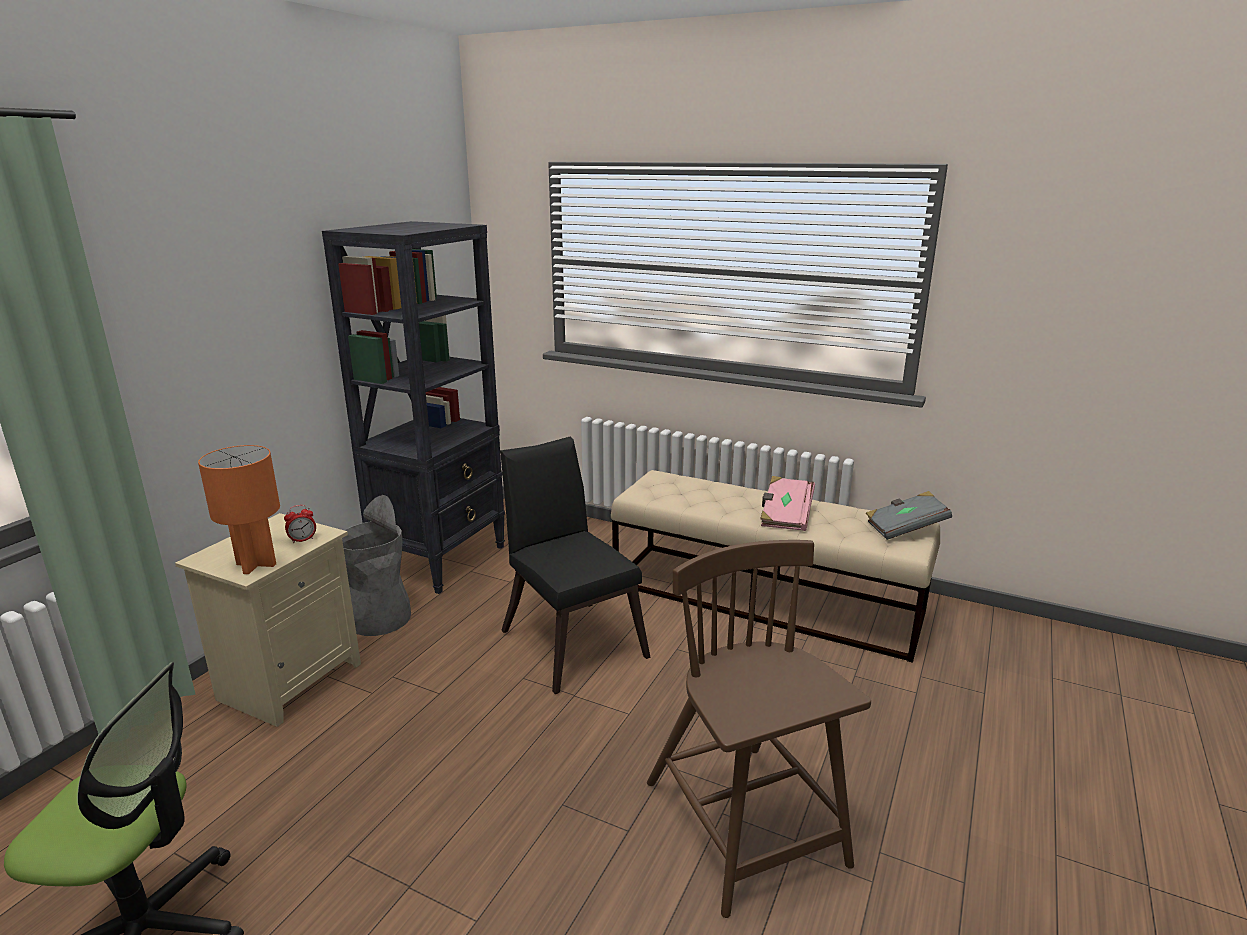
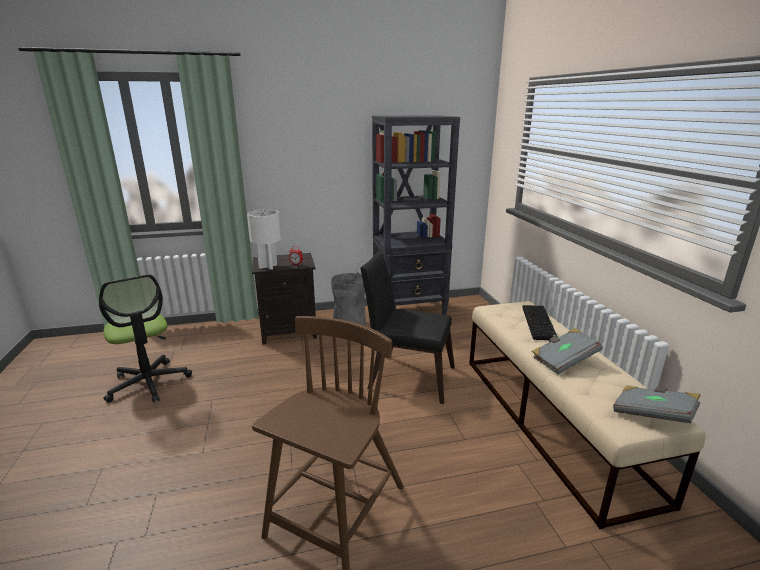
camera: 50 degrees right, 0 degrees up
beige nightstand [175,513,361,727] -> black nightstand [252,253,317,345]
orange table lamp [198,445,280,574] -> white table lamp [247,209,281,270]
black chair [500,437,651,694] -> black chair turned 90 degrees counterclockwise [360,252,455,404]
pink book [760,476,815,531] -> grey book [532,328,603,374]
none -> keyboard [522,305,558,340]

